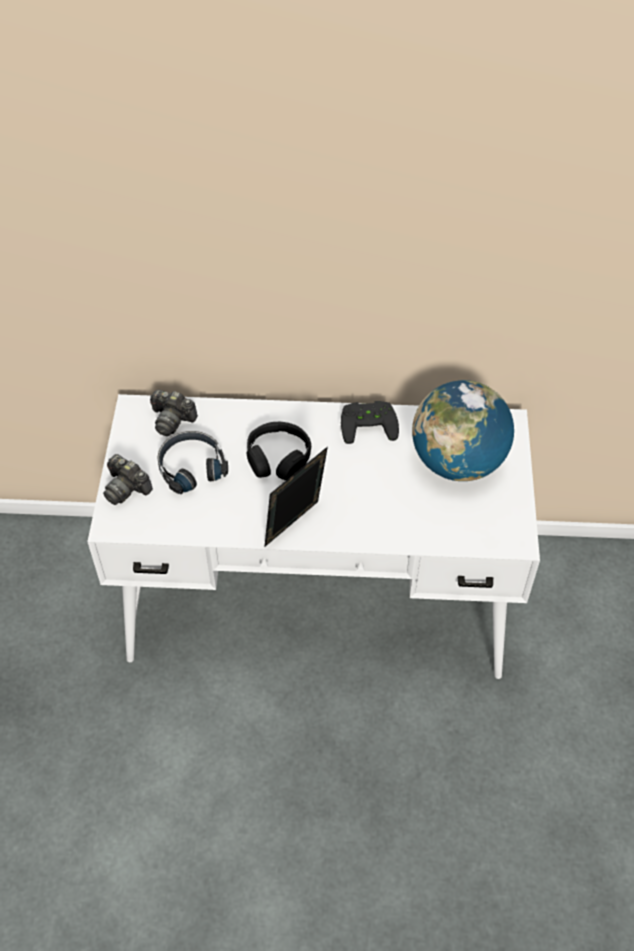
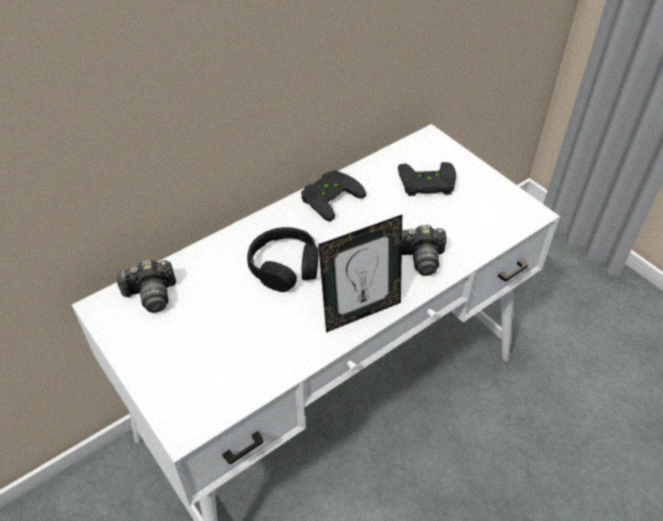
camera: 40 degrees left, 5 degrees down
camera [103,454,153,505] -> camera moved to [402,225,447,276]
black headphones [158,431,228,494] -> none
picture frame [264,447,328,547] -> picture frame turned 120 degrees counterclockwise [318,215,402,332]
globe [412,380,514,481] -> black game controller [398,162,456,196]

